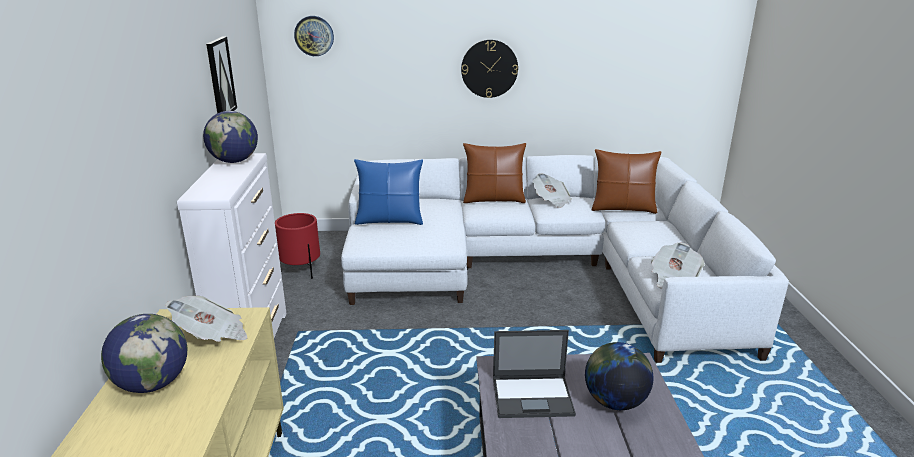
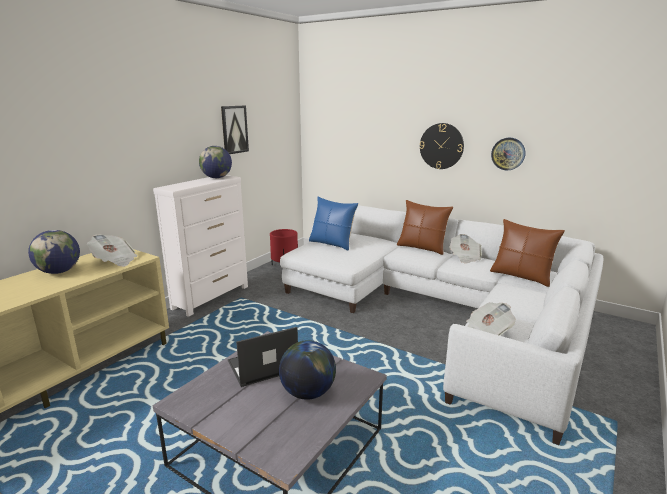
camera: 35 degrees right, 5 degrees down
wall clock [294,16,334,56] -> wall clock moved to [491,138,526,171]
laptop [493,330,576,418] -> laptop turned 120 degrees clockwise [228,327,298,387]

